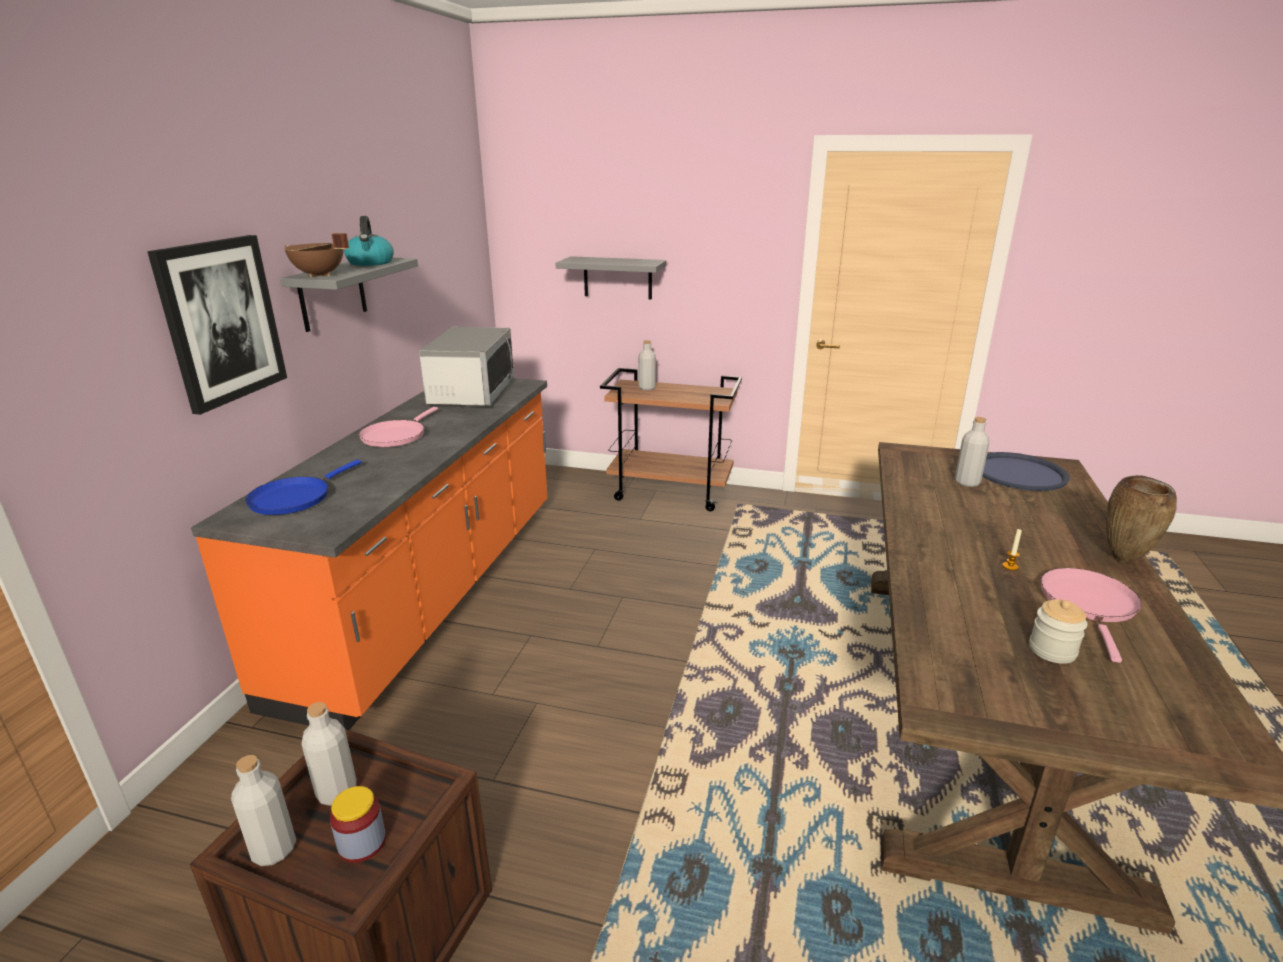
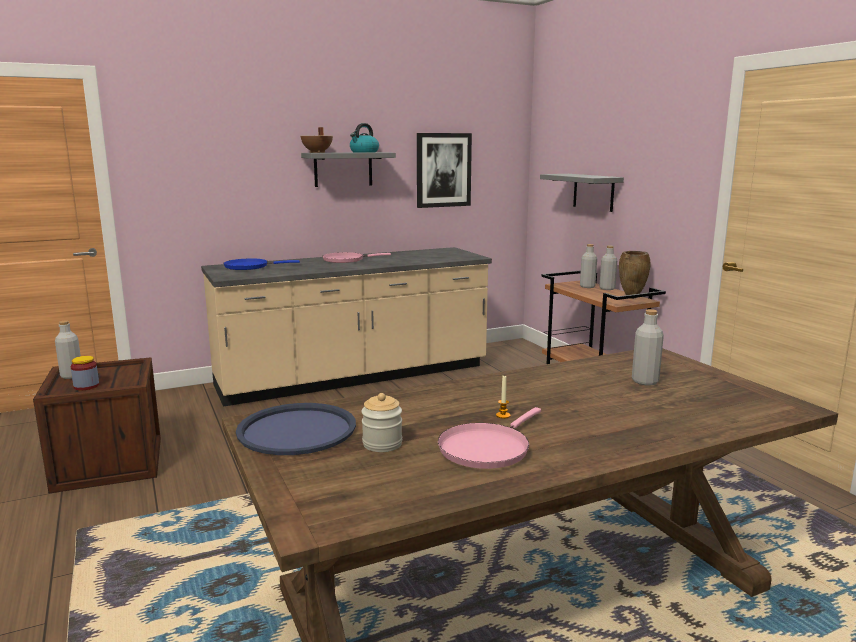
camera: 50 degrees right, 10 degrees down
picture [147,235,287,415] -> picture moved to [417,133,472,208]
orange counter [191,378,547,730] -> beige counter [201,247,492,407]
grey bottle [301,702,357,806] -> grey bottle moved to [599,246,617,290]
microwave [419,327,514,406] -> none
blue tray [982,452,1070,491] -> blue tray moved to [236,403,356,455]
pink frying pan [1041,568,1141,663] -> pink frying pan turned 150 degrees clockwise [438,407,541,469]
brown vase [1106,475,1177,564] -> brown vase moved to [619,251,651,299]

